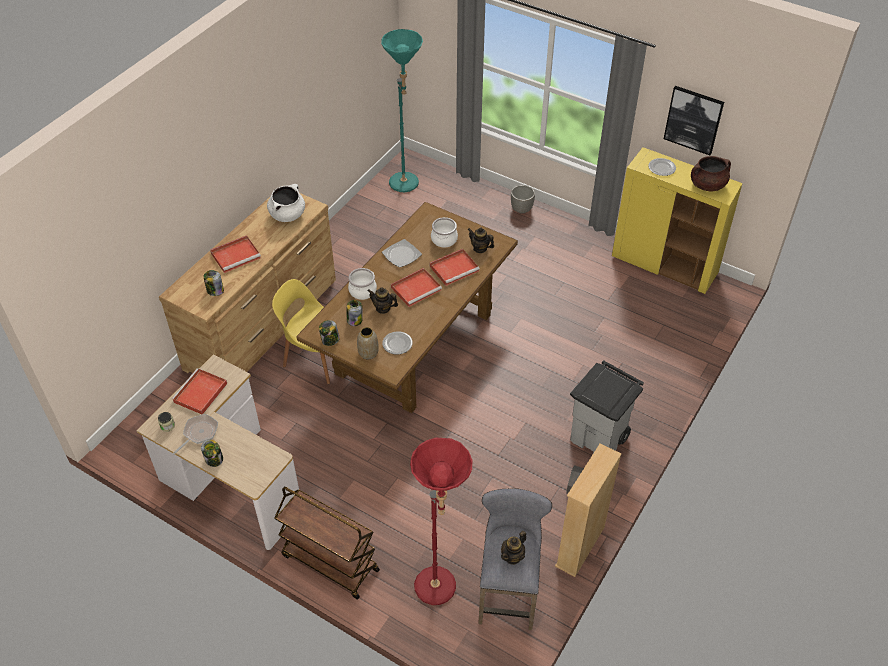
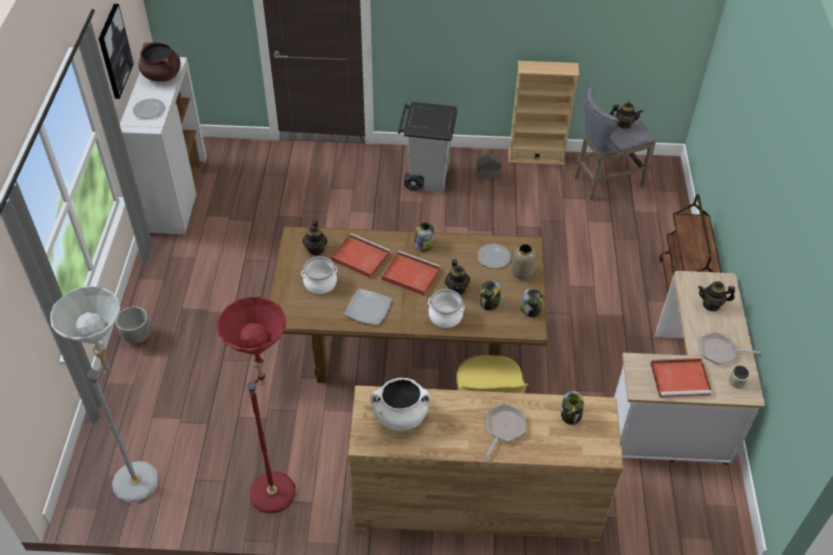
camera: 120 degrees left, 0 degrees up
jar [201,440,223,467] -> jar moved to [414,222,434,252]
red tray [210,235,261,273] -> frying pan [484,404,527,459]
turquoise floor lamp [381,29,423,192] -> grey floor lamp [50,286,159,502]
red floor lamp [410,438,472,605] -> red floor lamp moved to [217,297,296,514]
yellow cabinet [612,147,743,294] -> white cabinet [120,57,207,235]
none -> teapot [698,281,735,311]

